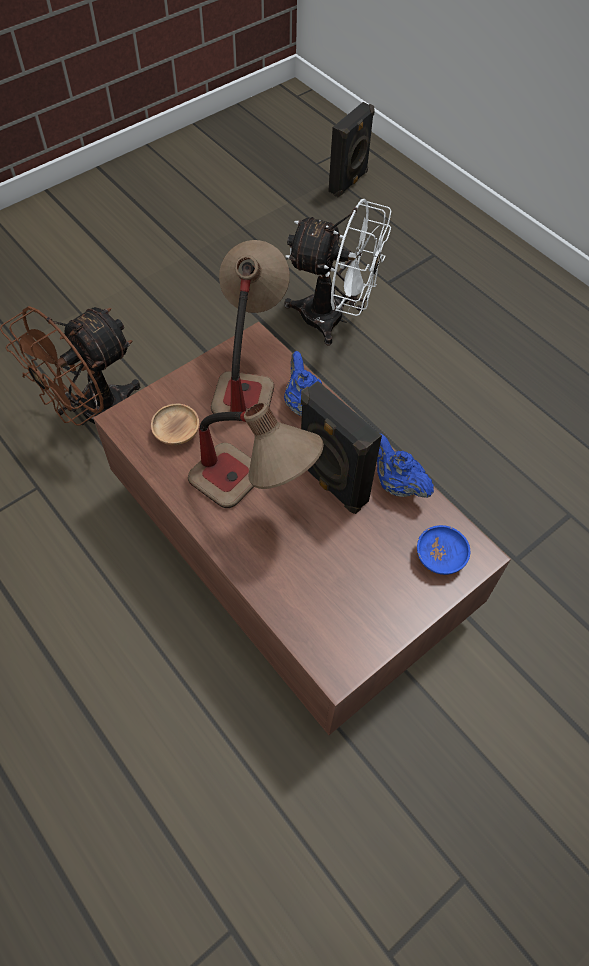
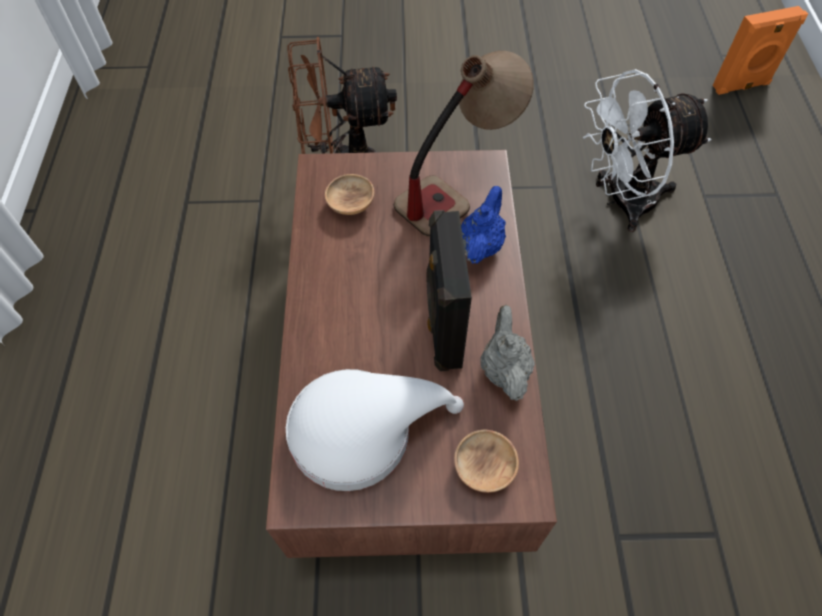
camera: 40 degrees right, 0 degrees up
table lamp [188,402,324,508] -> none
white fan [284,199,392,345] -> white fan turned 105 degrees clockwise [583,69,711,232]
black speaker [328,102,375,197] -> orange speaker [713,6,808,95]
blue teapot [377,434,434,498] -> grey teapot [480,305,535,401]
blue bowl [417,525,470,575] -> brown bowl [454,429,519,493]
none -> white hat [286,369,464,491]

